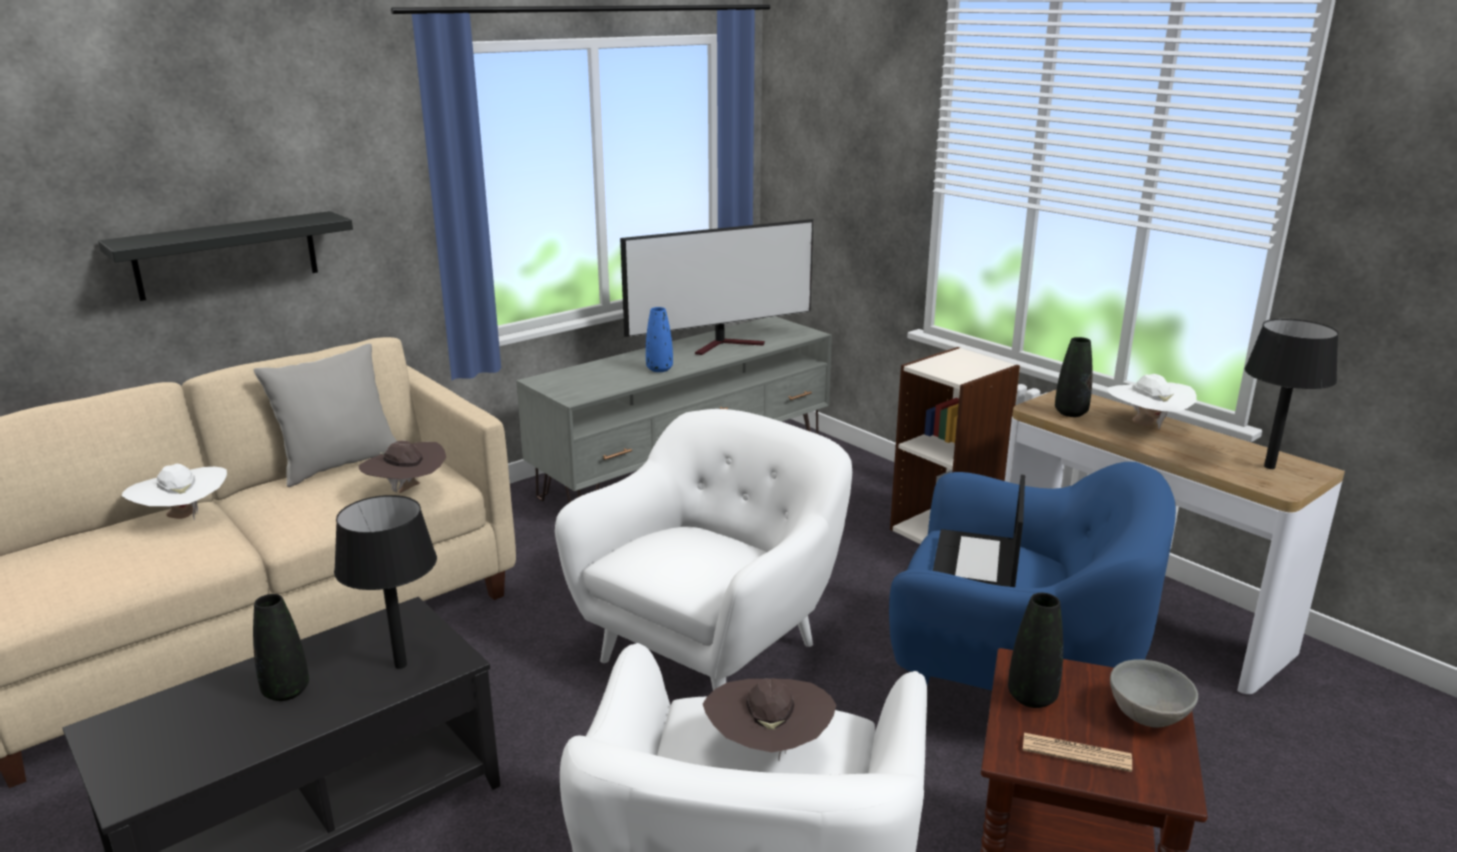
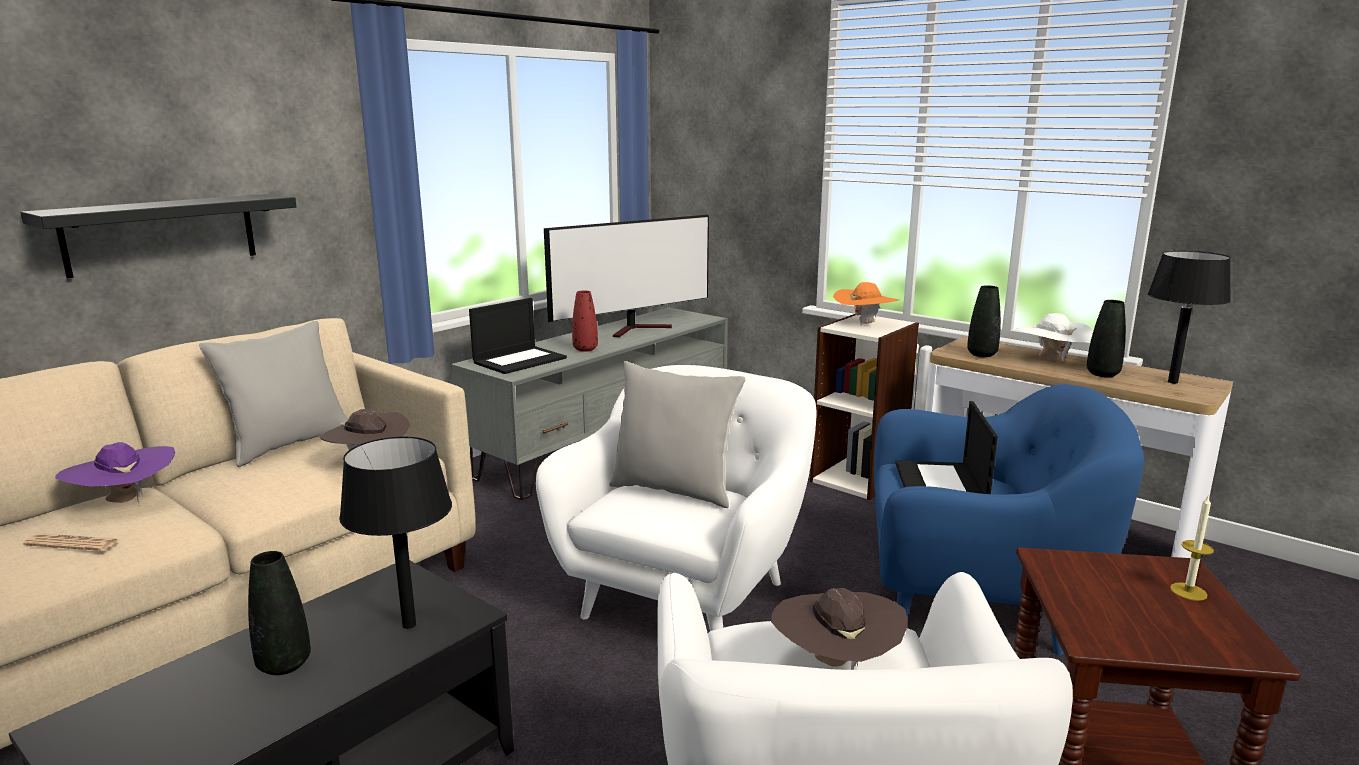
camera: 10 degrees left, 5 degrees down
white hat [121,464,227,521] -> purple hat [55,442,175,503]
blue vase [646,307,673,372] -> red vase [572,290,598,352]
black vase [1008,593,1063,708] -> black vase moved to [1087,300,1126,377]
newspaper [1023,733,1132,772] -> newspaper moved to [23,533,119,551]
grey bowl [1110,659,1198,728] -> candle [1170,495,1214,601]
none -> laptop [469,298,567,374]
none -> grey pillow [609,361,746,508]
none -> orange hat [833,282,899,326]

